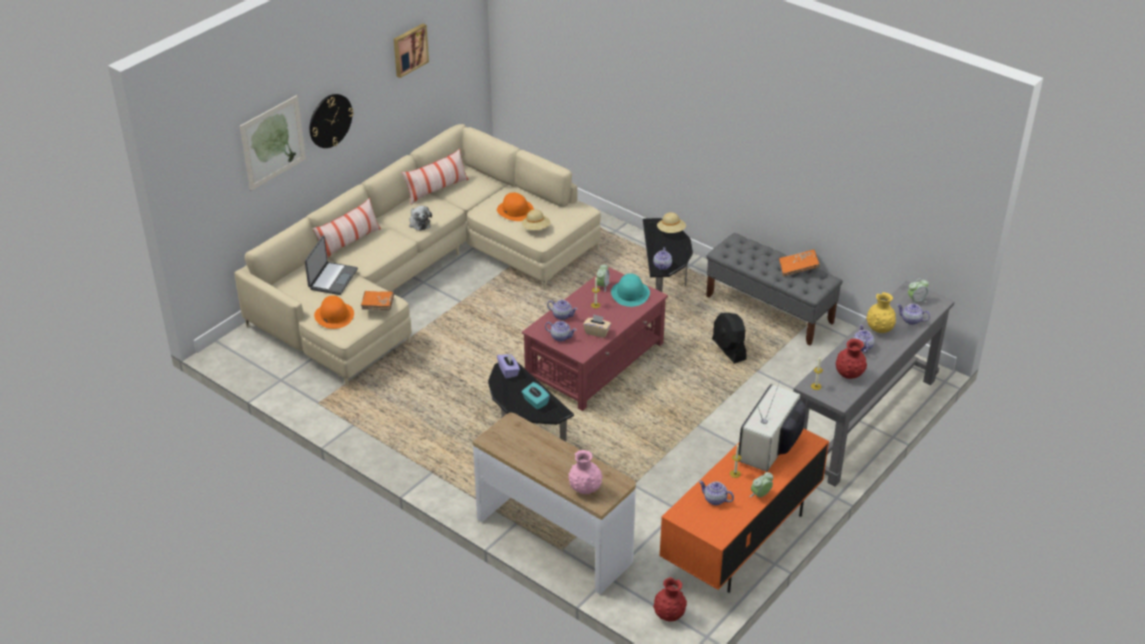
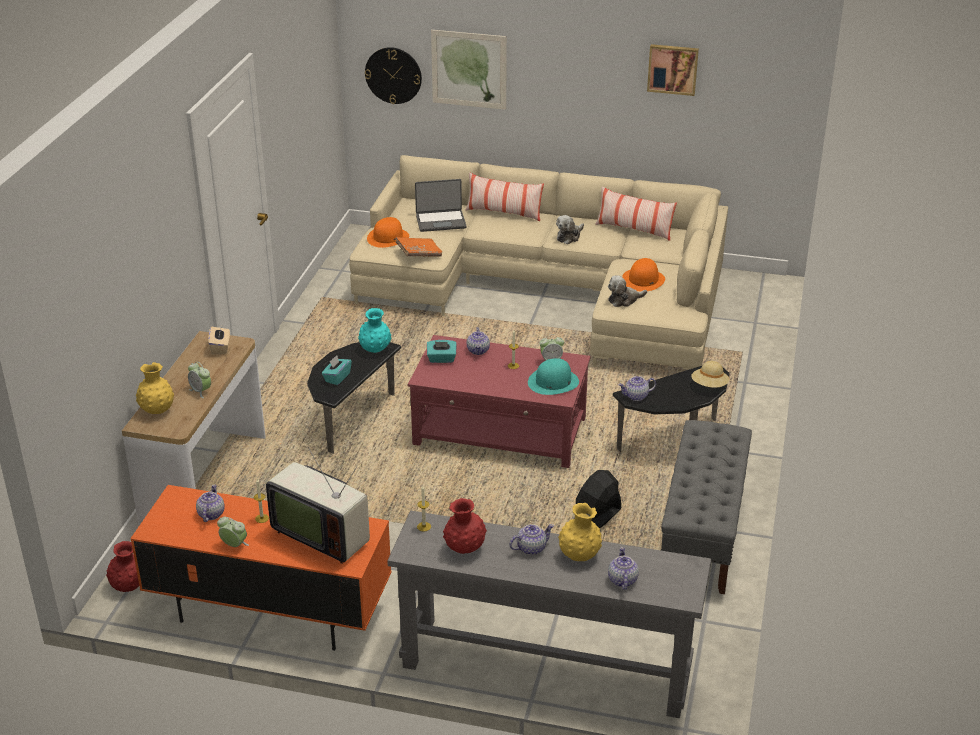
camera: 65 degrees right, 5 degrees down
wall clock [310,94,354,148] -> wall clock moved to [365,47,422,104]
purple tissue box [497,352,520,379] -> turquoise vase [358,308,391,353]
beige hat [522,209,550,230] -> plush toy [608,275,647,307]
teapot [545,321,576,342] -> turquoise tissue box [427,340,456,363]
pink vase [568,450,603,494] -> yellow vase [136,362,174,414]
beige tissue box [583,314,611,338] -> beige tissue box moved to [208,326,230,354]
television [738,381,806,472] -> television turned 150 degrees counterclockwise [266,447,370,564]
orange book [779,249,820,276] -> none
alarm clock [908,278,929,304] -> alarm clock moved to [188,362,211,398]

